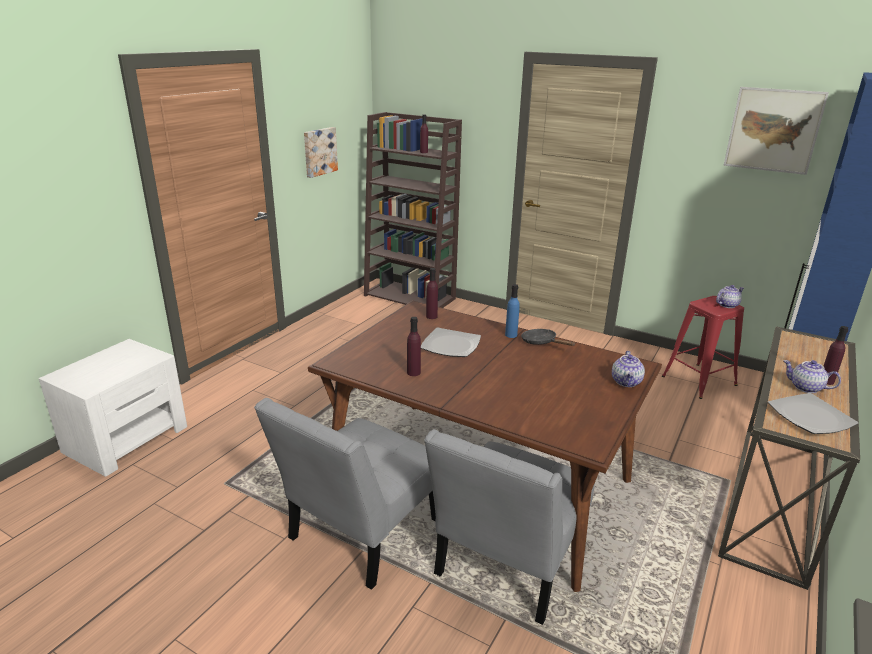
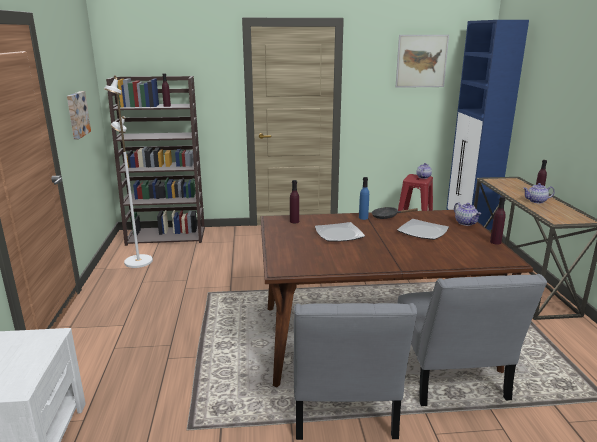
camera: 35 degrees left, 5 degrees down
purple bottle [407,317,421,376] -> purple bottle moved to [490,197,506,245]
plate [768,393,859,434] -> plate moved to [397,219,449,240]
none -> white floor lamp [104,75,153,268]

